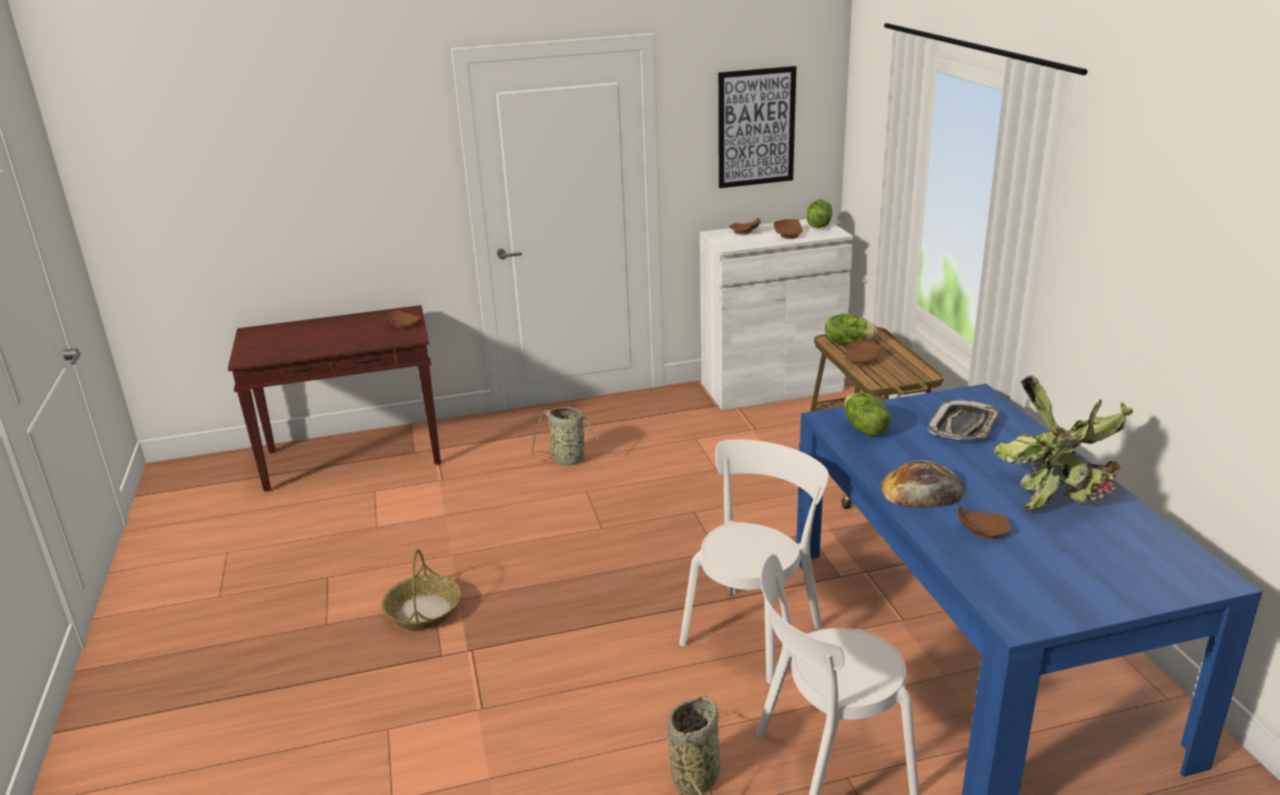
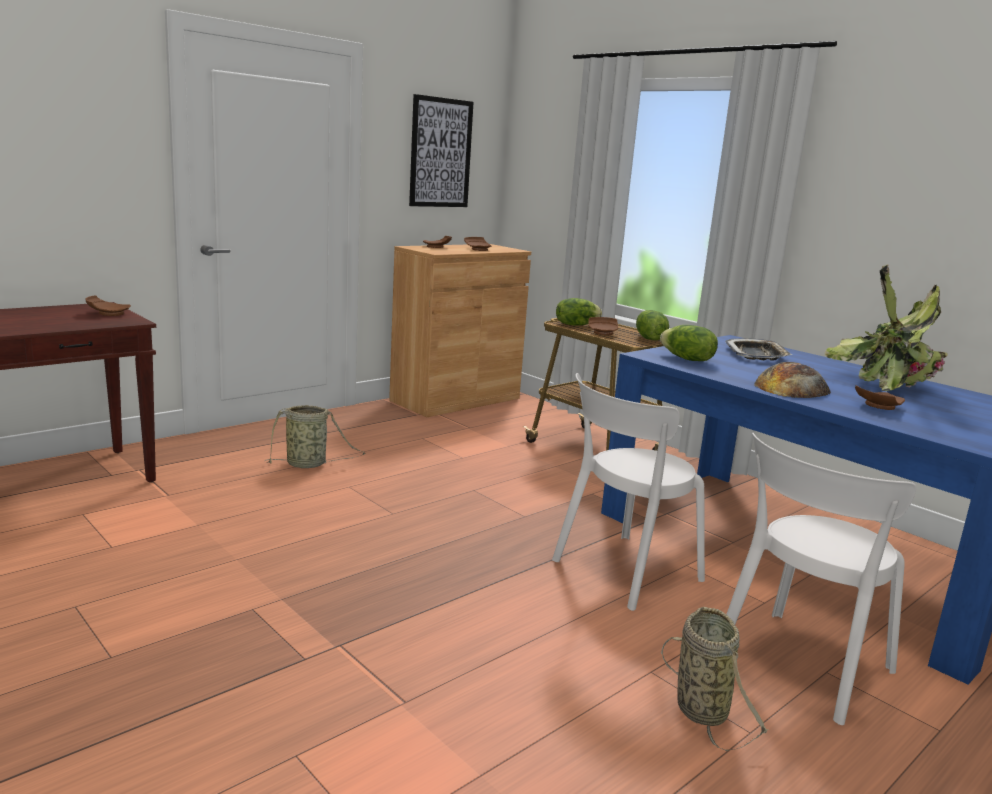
camera: 30 degrees left, 10 degrees down
basket [382,549,461,630] -> none
white chair [679,439,829,684] -> white chair turned 135 degrees counterclockwise [552,373,705,611]
white cabinet [700,219,853,410] -> brown cabinet [389,244,531,417]
lettuce [807,199,832,228] -> lettuce moved to [636,310,669,340]

